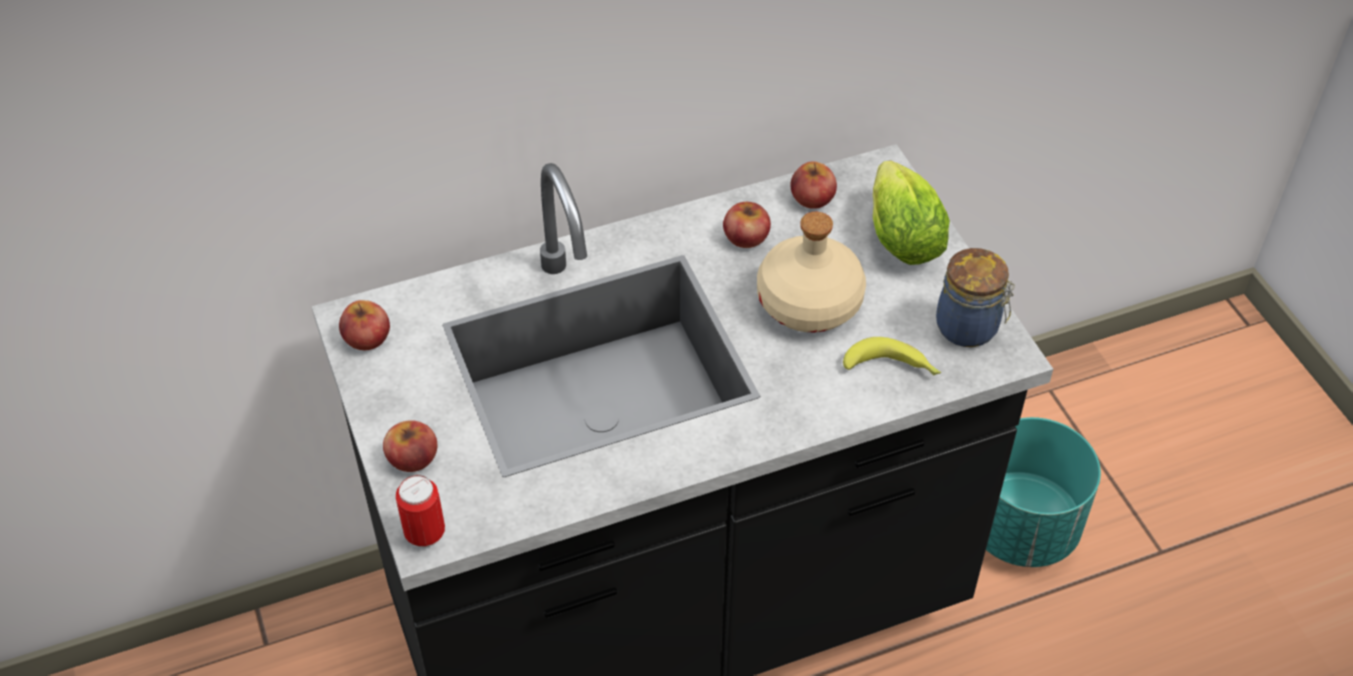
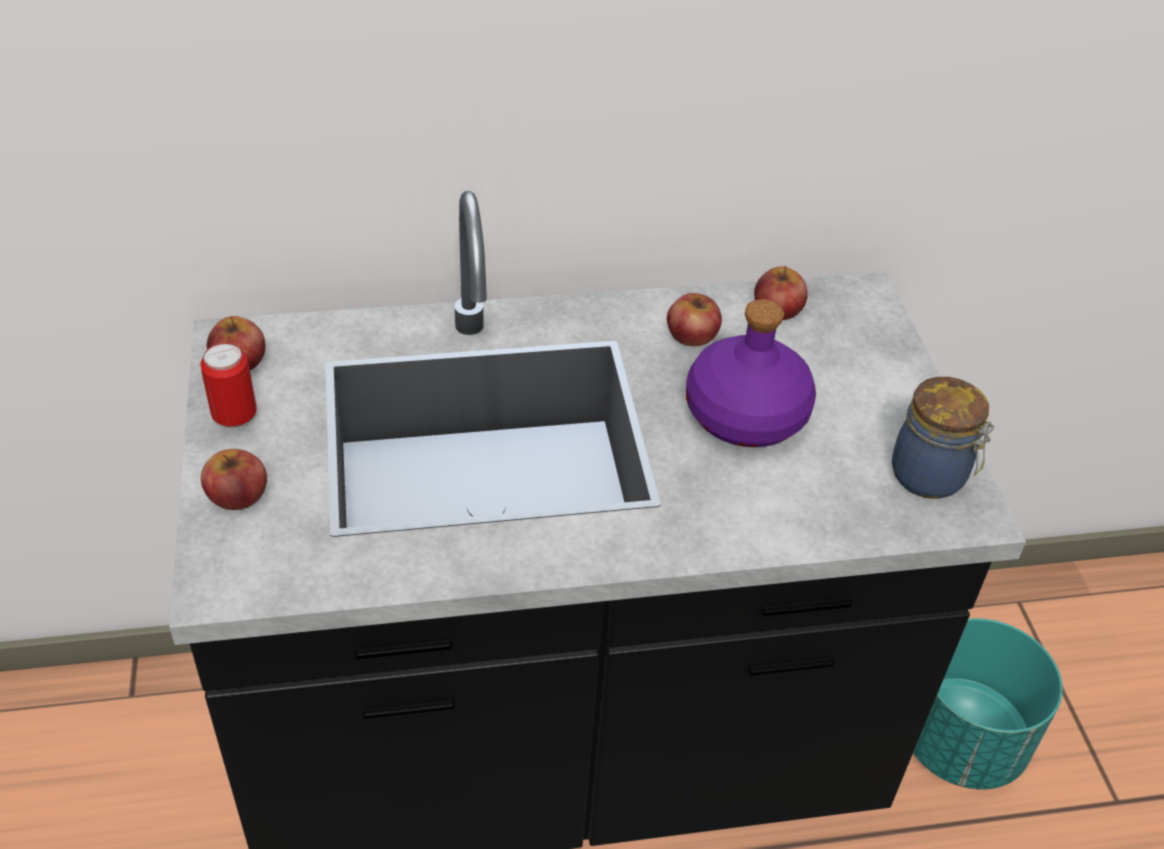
camera: 10 degrees right, 5 degrees down
can [396,475,445,548] -> can moved to [200,343,257,430]
beige bottle [757,212,866,332] -> purple bottle [686,299,816,447]
banana [843,337,941,376] -> none
lettuce [873,160,950,265] -> none

